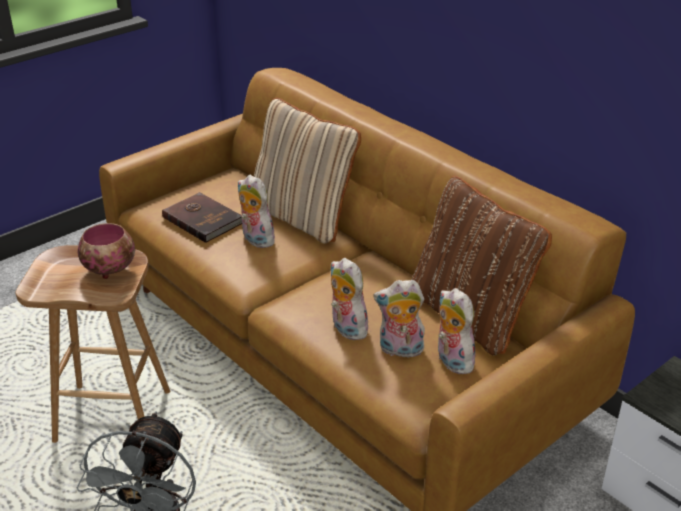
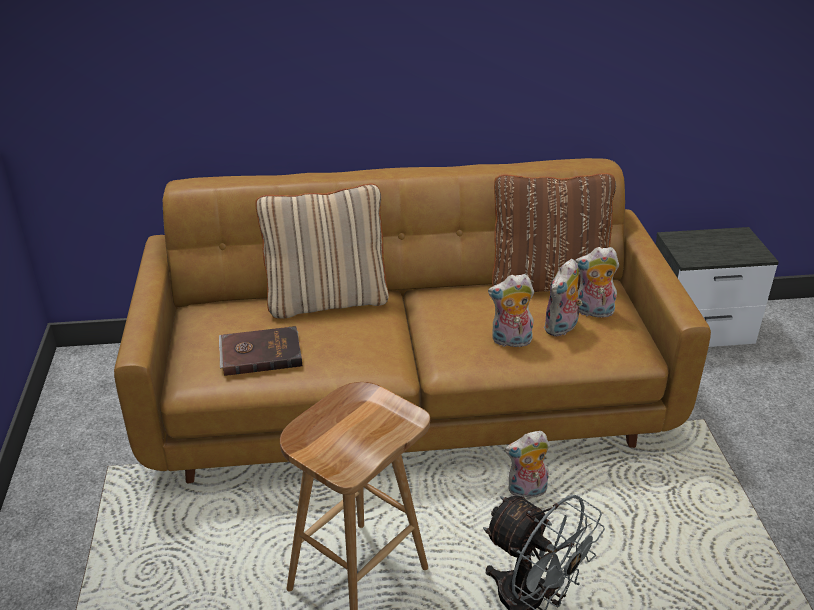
camera: 55 degrees left, 0 degrees up
bowl [78,223,135,279] -> none
plush toy [238,175,277,248] -> plush toy moved to [505,431,550,498]

